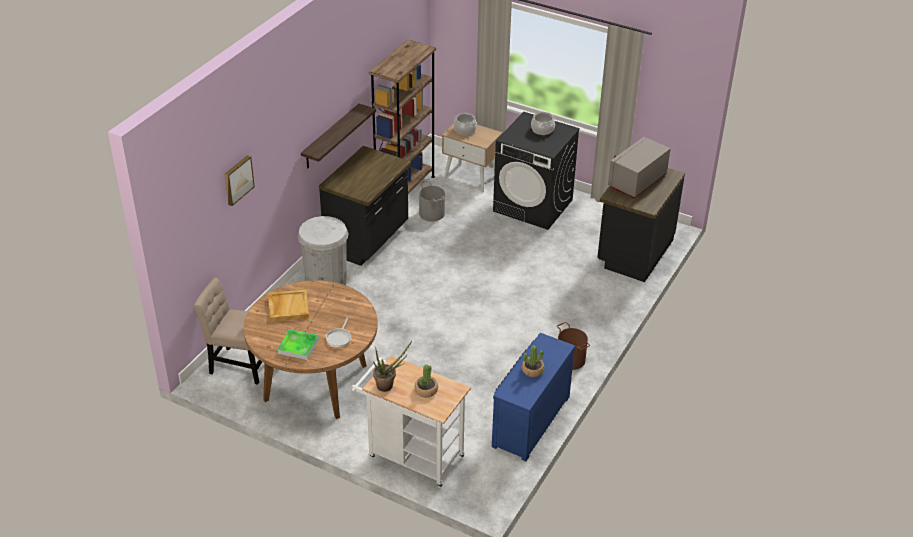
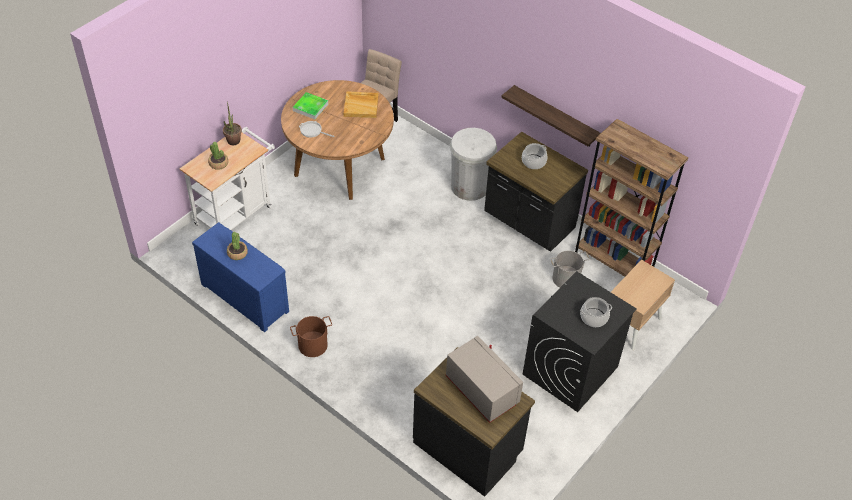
camera: 100 degrees right, 10 degrees up
picture [224,155,255,206] -> none
cooking pot [454,113,477,135] -> cooking pot moved to [522,143,548,169]

